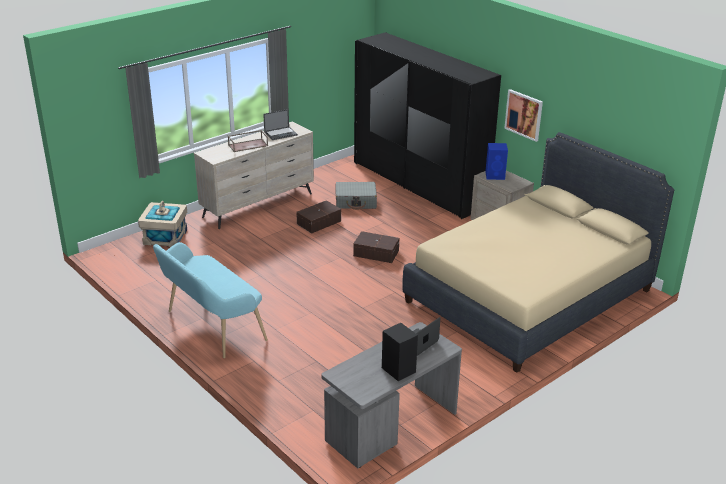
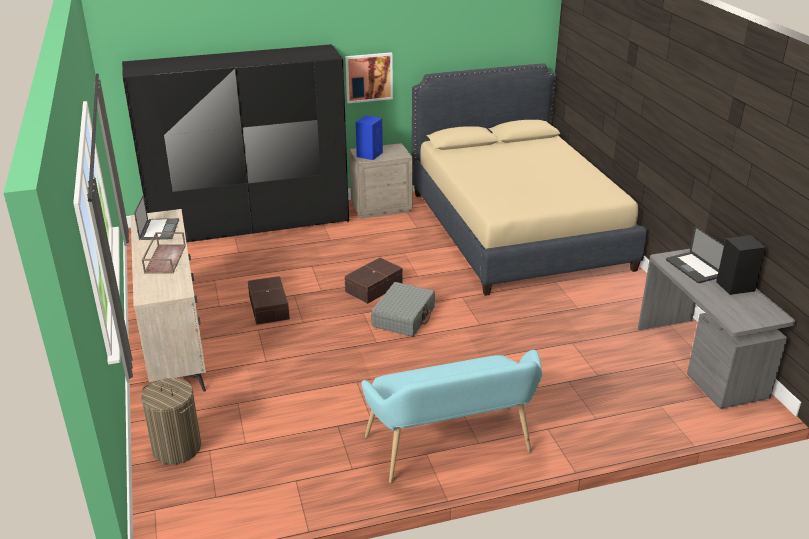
camera: 65 degrees left, 0 degrees up
beige storage box [138,201,187,247] -> laundry basket [141,378,201,465]
grey suitcase [335,182,377,210] -> grey suitcase moved to [371,282,435,337]

